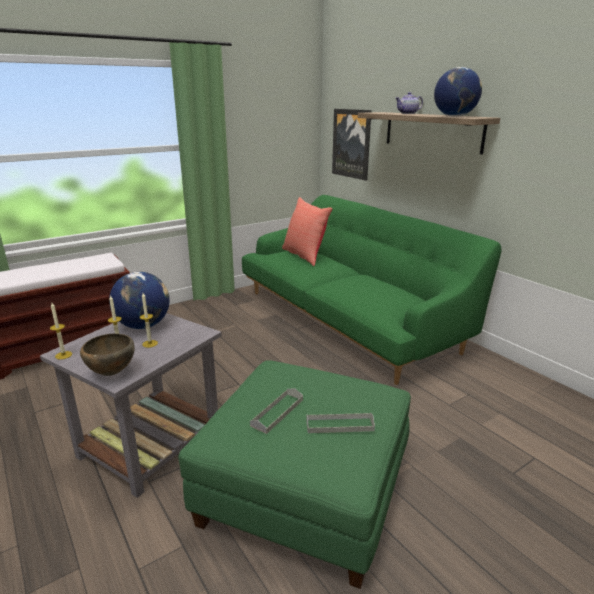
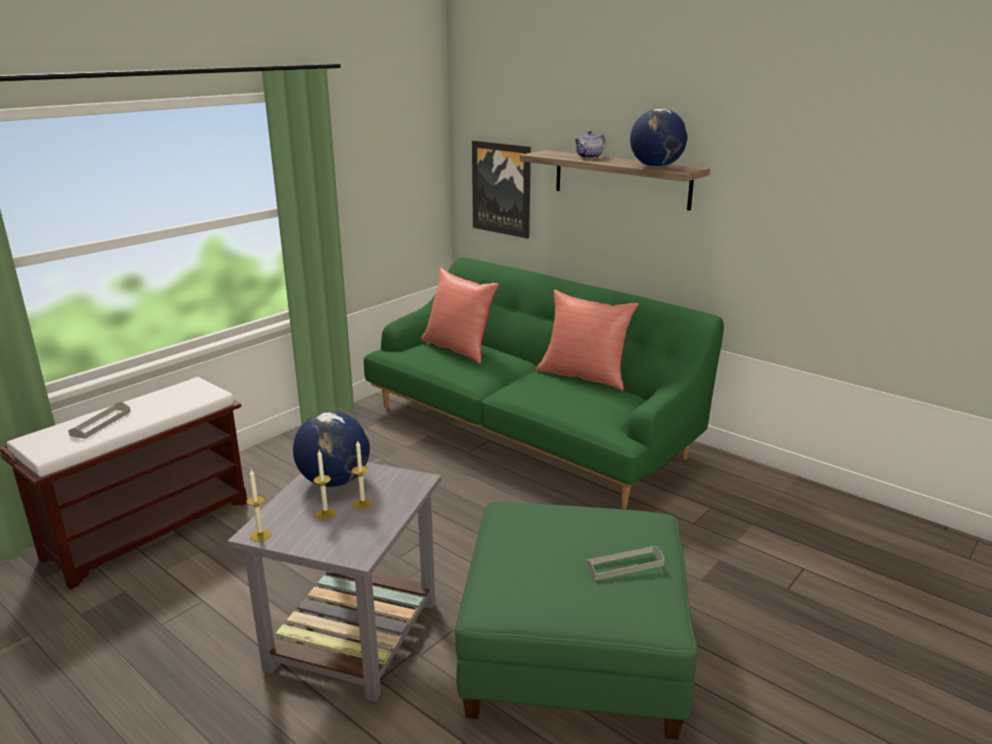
camera: 15 degrees left, 0 degrees up
brown bowl [80,333,135,376] -> none
grey tray [250,388,303,434] -> grey tray moved to [68,402,131,439]
none -> red pillow [536,290,639,391]

